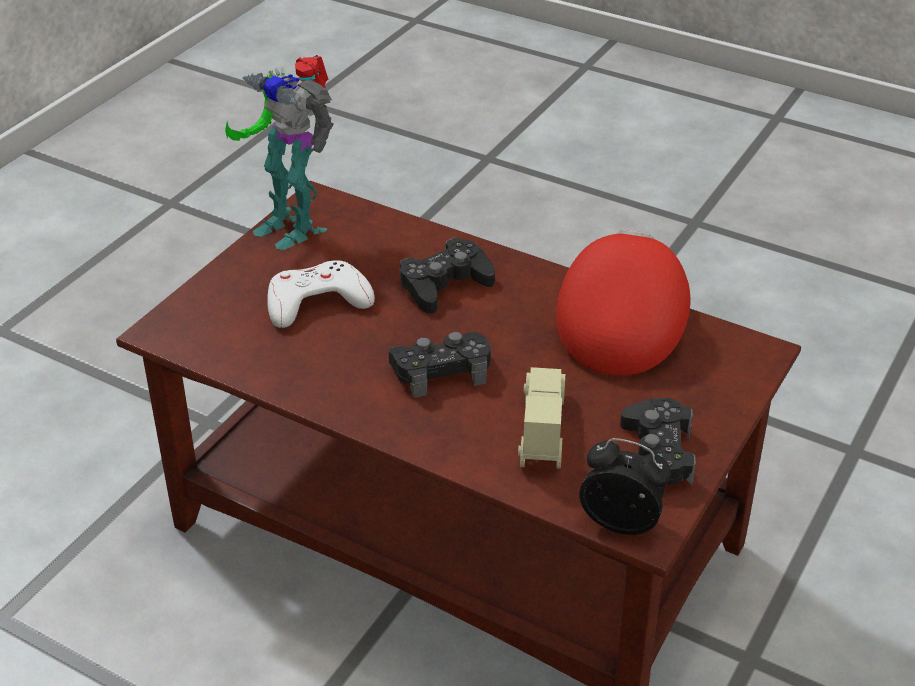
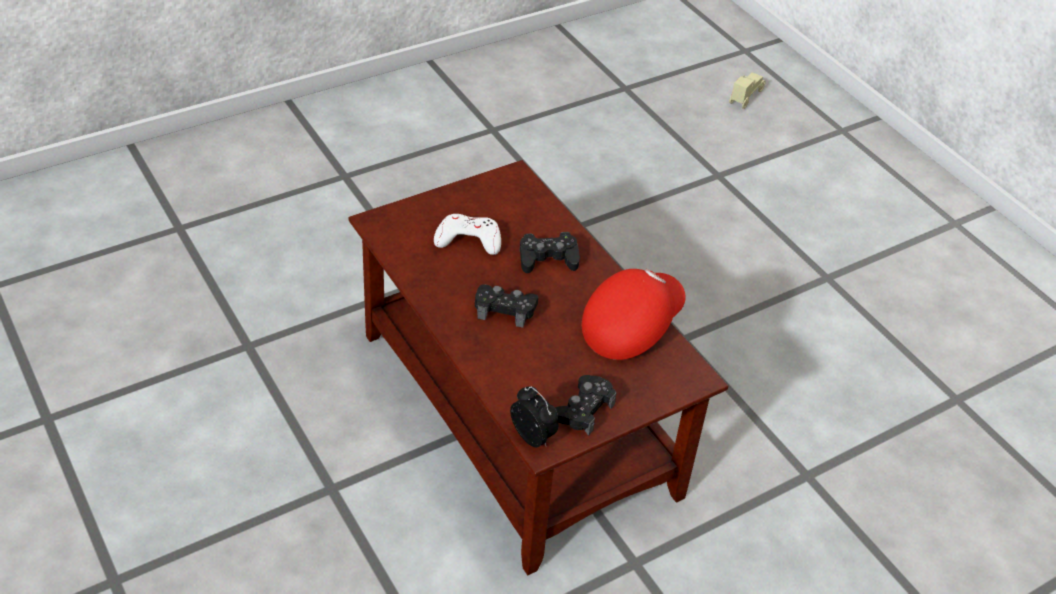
camera: 25 degrees right, 5 degrees up
toy robot [225,55,334,250] -> none
beige toy car [518,367,565,469] -> beige toy car moved to [729,72,766,109]

